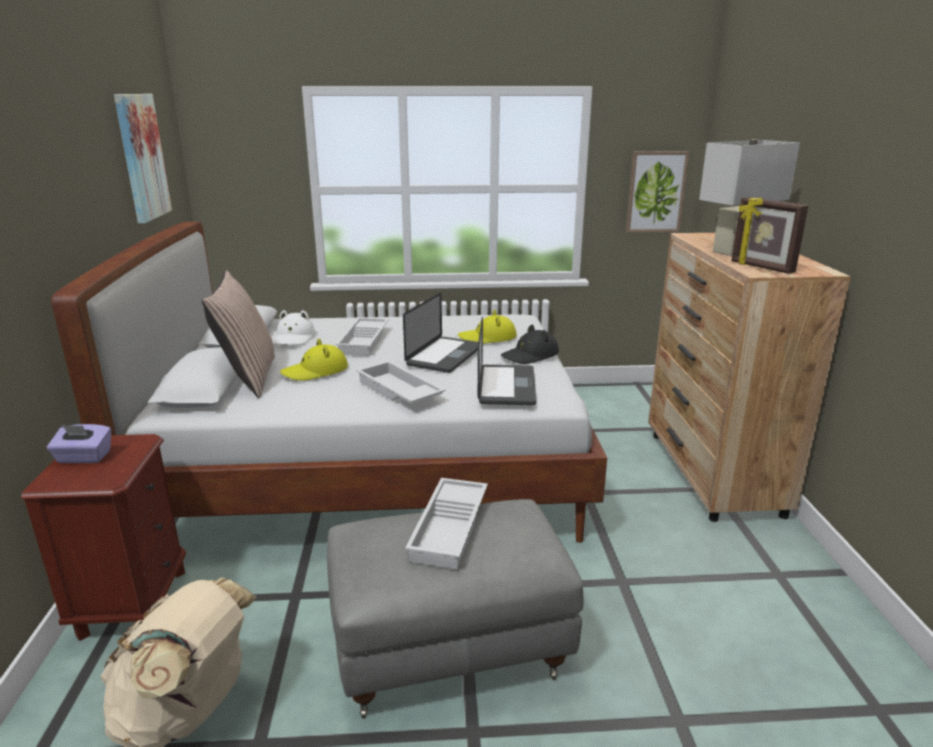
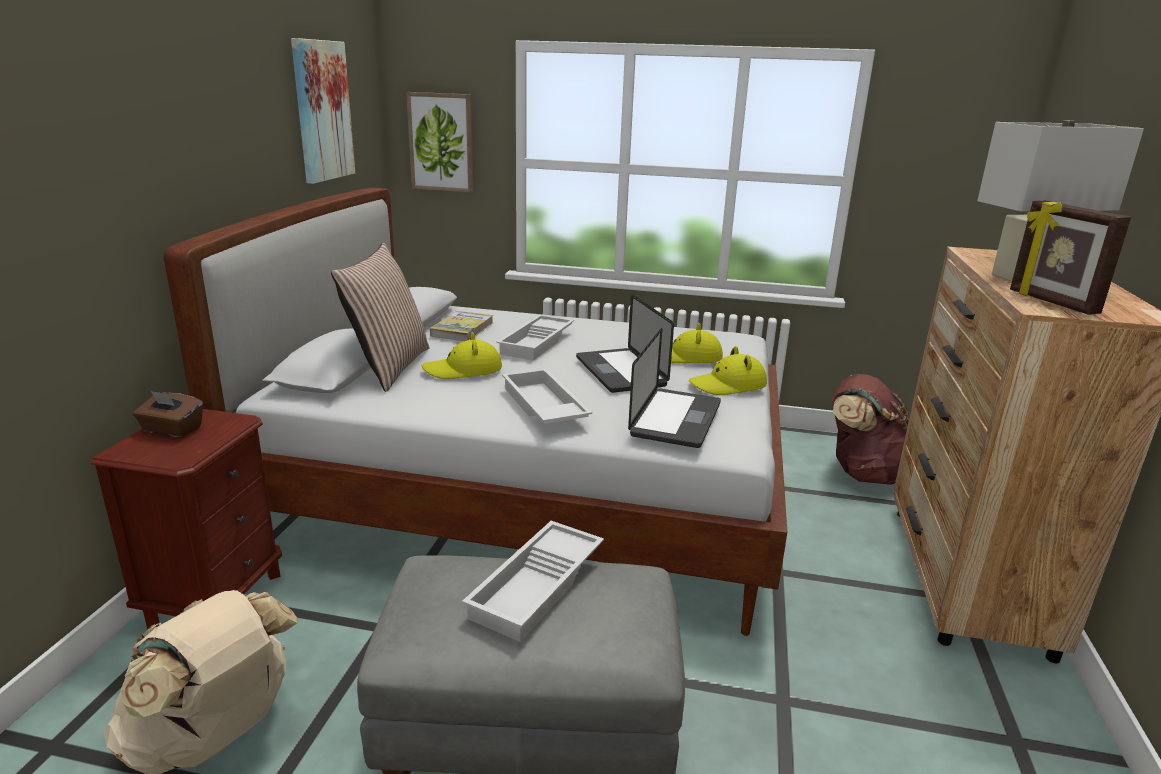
camera: 15 degrees right, 0 degrees up
purple tissue box [47,424,111,463] -> brown tissue box [133,391,203,438]
white hat [274,310,315,345] -> book [430,311,493,341]
laptop [403,293,479,373] -> laptop turned 120 degrees clockwise [576,294,674,393]
black hat [501,325,559,364] -> yellow hat [689,346,767,395]
picture [626,151,689,232] -> picture moved to [406,92,473,192]
none -> brown backpack [832,374,909,485]

